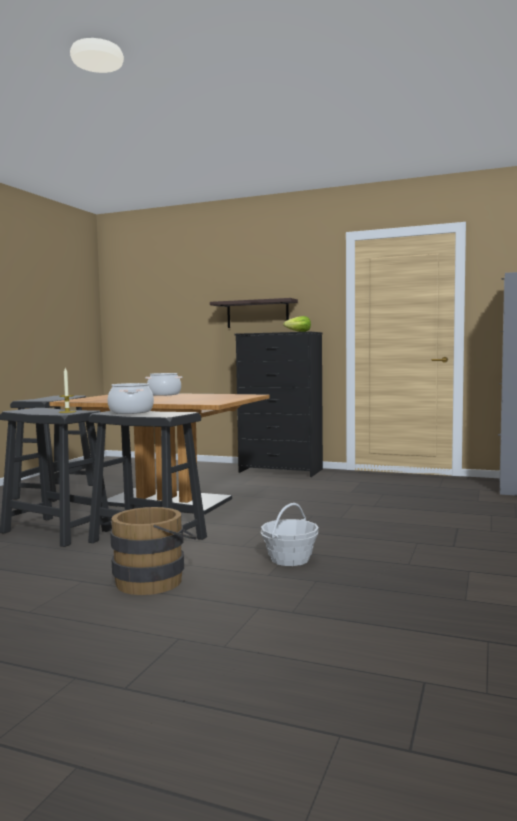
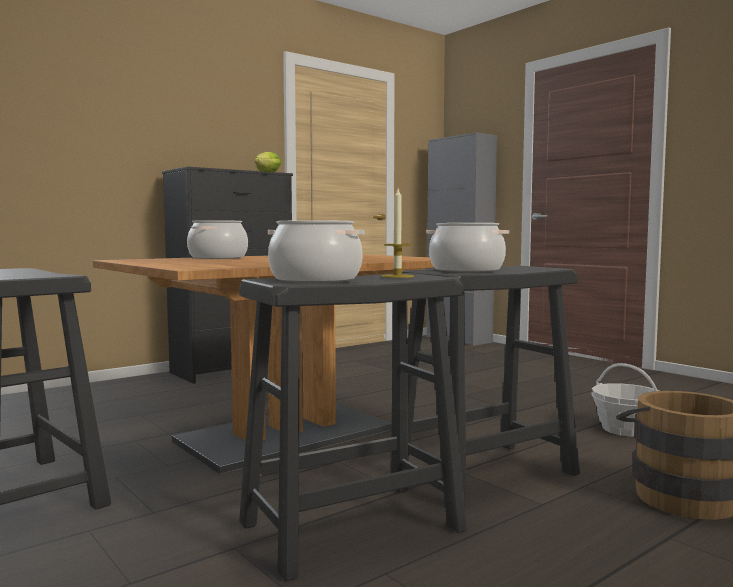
camera: 60 degrees left, 0 degrees up
shelf [210,298,298,328] -> none
none -> cooking pot [268,220,364,282]

